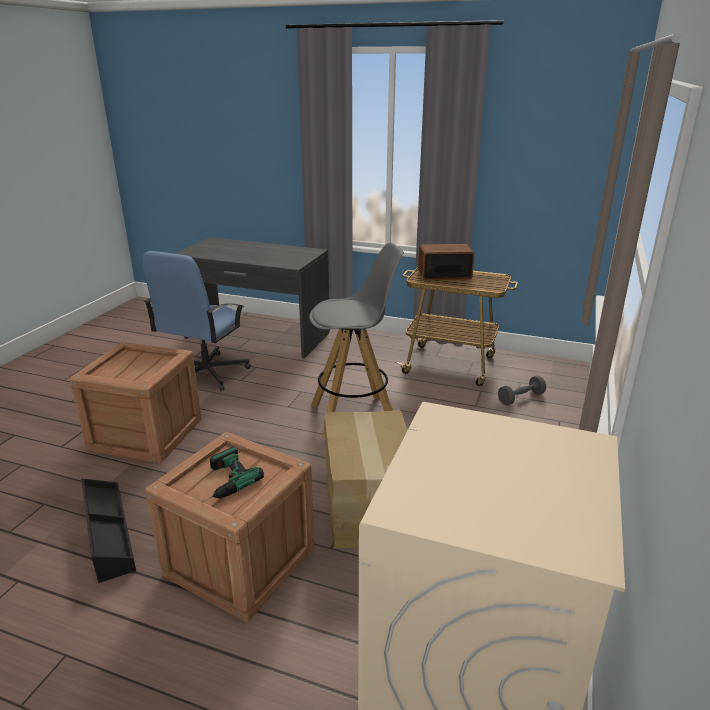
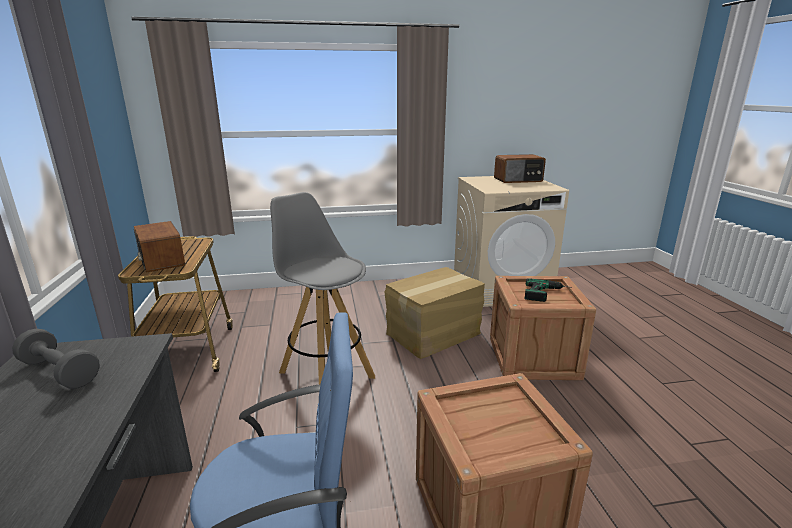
camera: 120 degrees left, 5 degrees down
black storage box [81,479,136,583] -> none
grey dumbbell [498,375,546,405] -> grey dumbbell moved to [12,328,100,389]
none -> radio [494,154,546,183]

